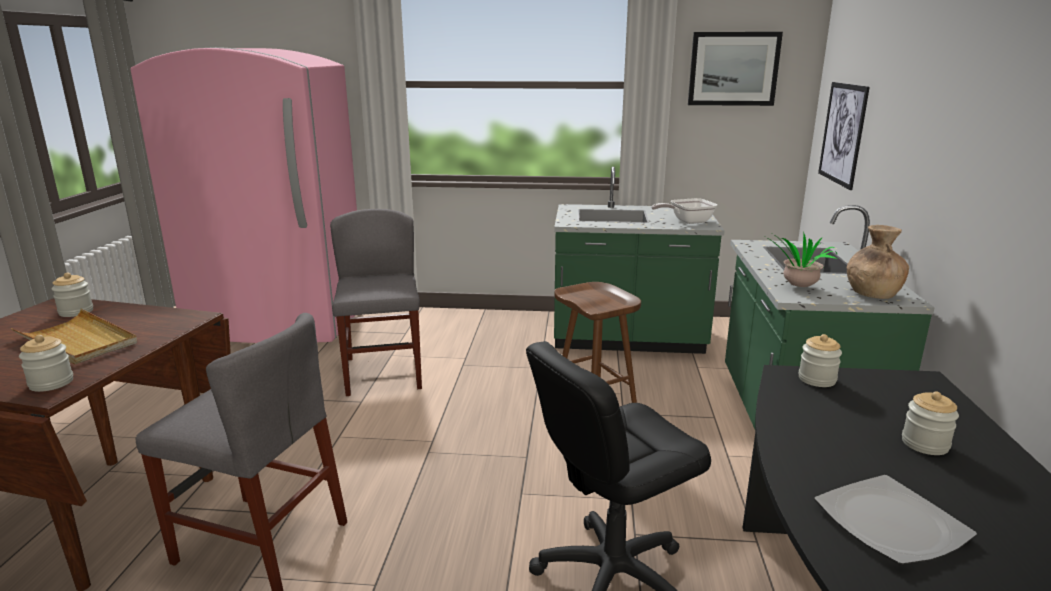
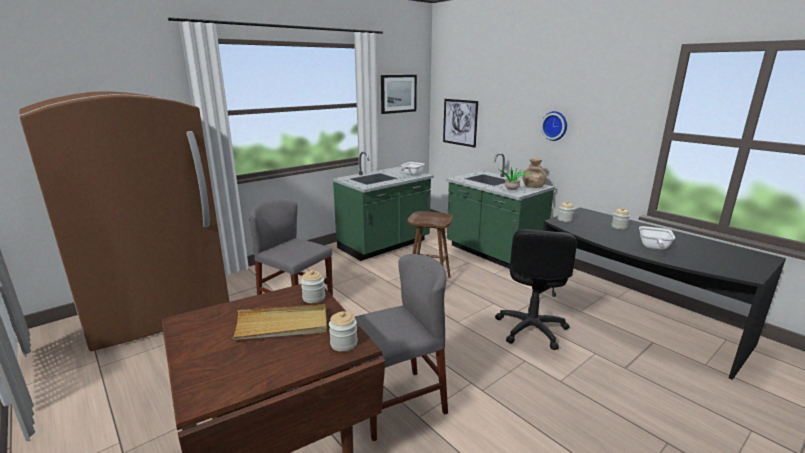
camera: 45 degrees left, 0 degrees up
jar [52,273,93,317] -> jar moved to [301,270,325,303]
pink fridge [130,47,357,343] -> brown fridge [19,91,230,351]
plate [814,475,977,565] -> frying pan [639,226,675,250]
none -> wall clock [541,111,567,141]

